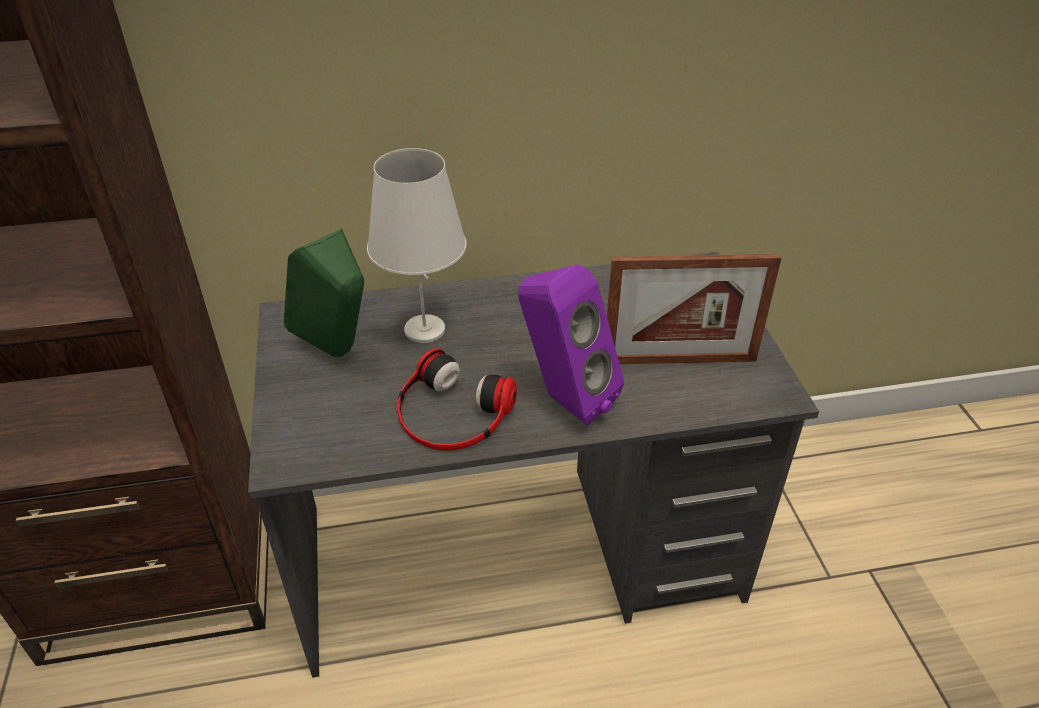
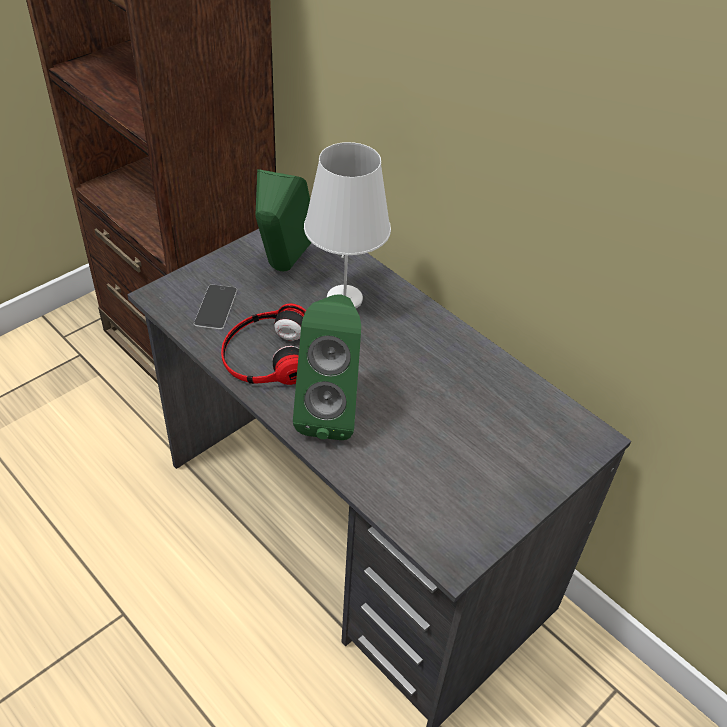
camera: 55 degrees right, 5 degrees up
purple speaker [518,264,624,425] -> green speaker [293,294,361,440]
picture frame [607,254,781,364] -> none
none -> phone [194,285,237,330]

